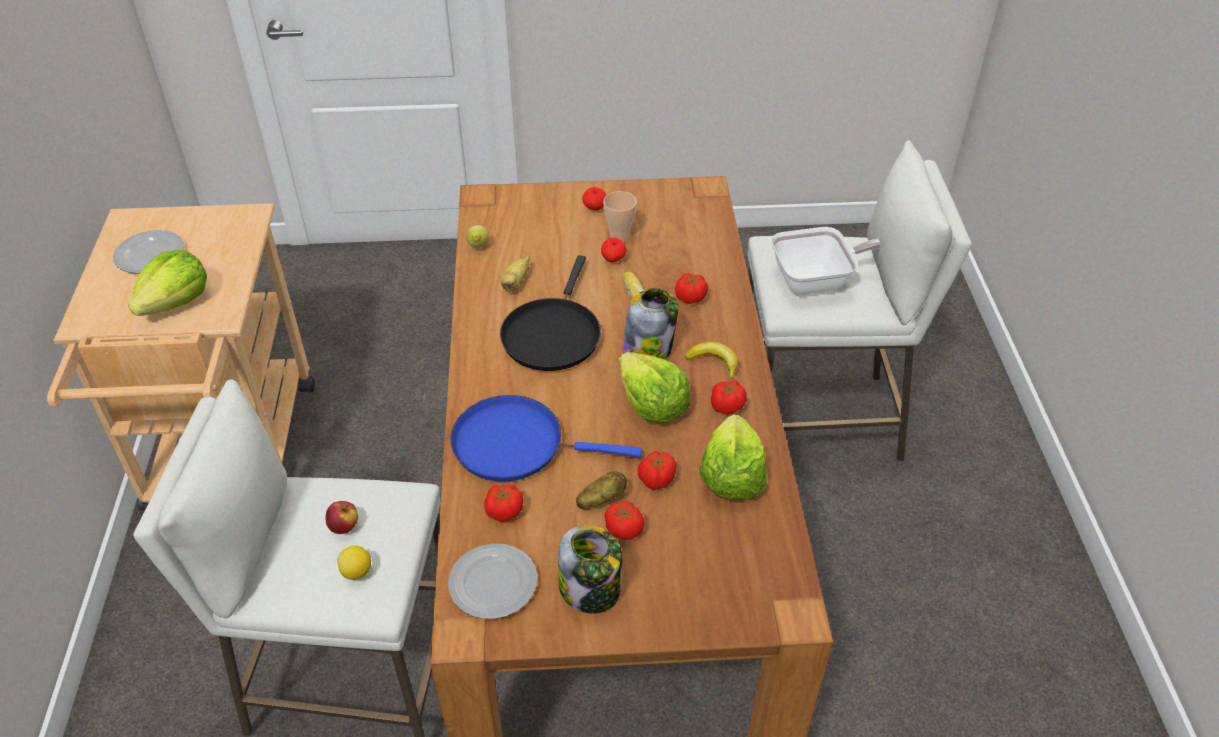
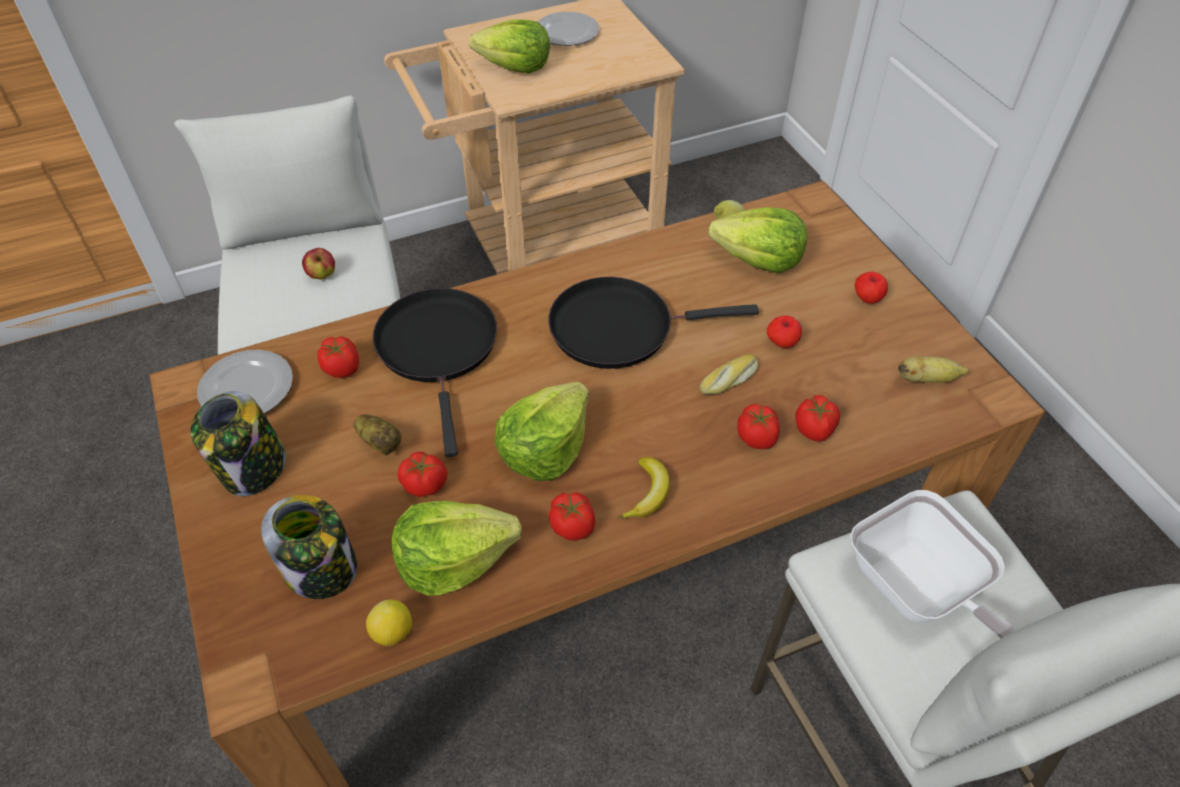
camera: 70 degrees right, 5 degrees up
lemon [337,545,371,580] -> lemon moved to [366,600,412,646]
blue frying pan [450,395,642,482] -> black frying pan [373,288,497,457]
banana [501,256,530,292] -> banana moved to [898,356,970,383]
cup [603,191,637,241] -> none
tomato [605,501,644,540] -> tomato moved to [795,395,840,442]
jar [623,288,678,360] -> jar moved to [261,495,357,599]
none -> lettuce [708,207,807,274]

